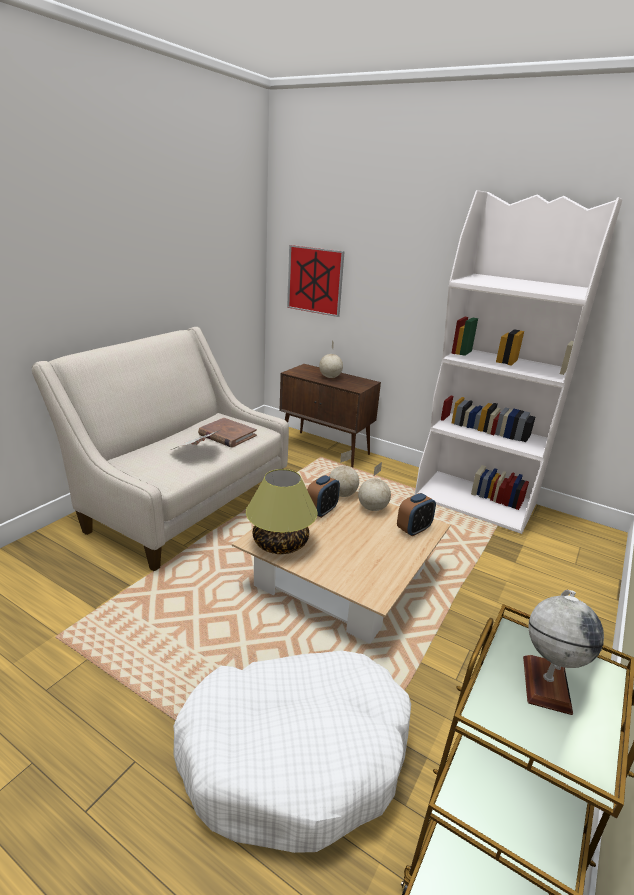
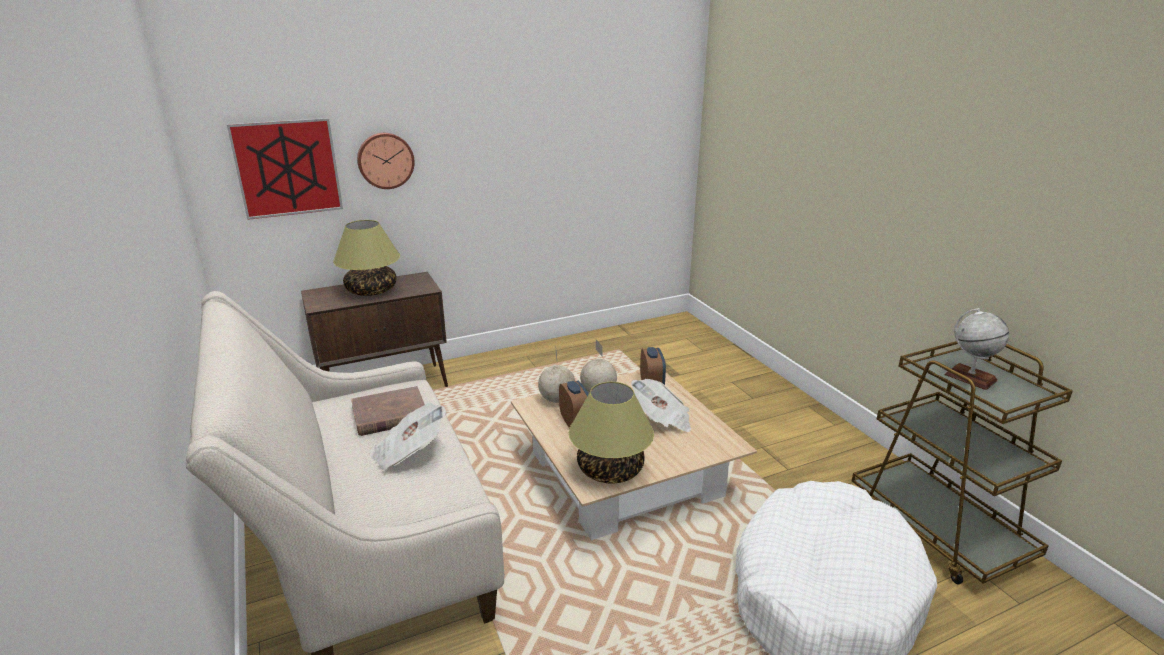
camera: 55 degrees left, 0 degrees up
globe [319,340,343,378] -> table lamp [333,220,400,296]
white bookcase [415,190,622,534] -> none
none -> wall clock [357,133,415,189]
none -> newspaper [631,379,691,432]

